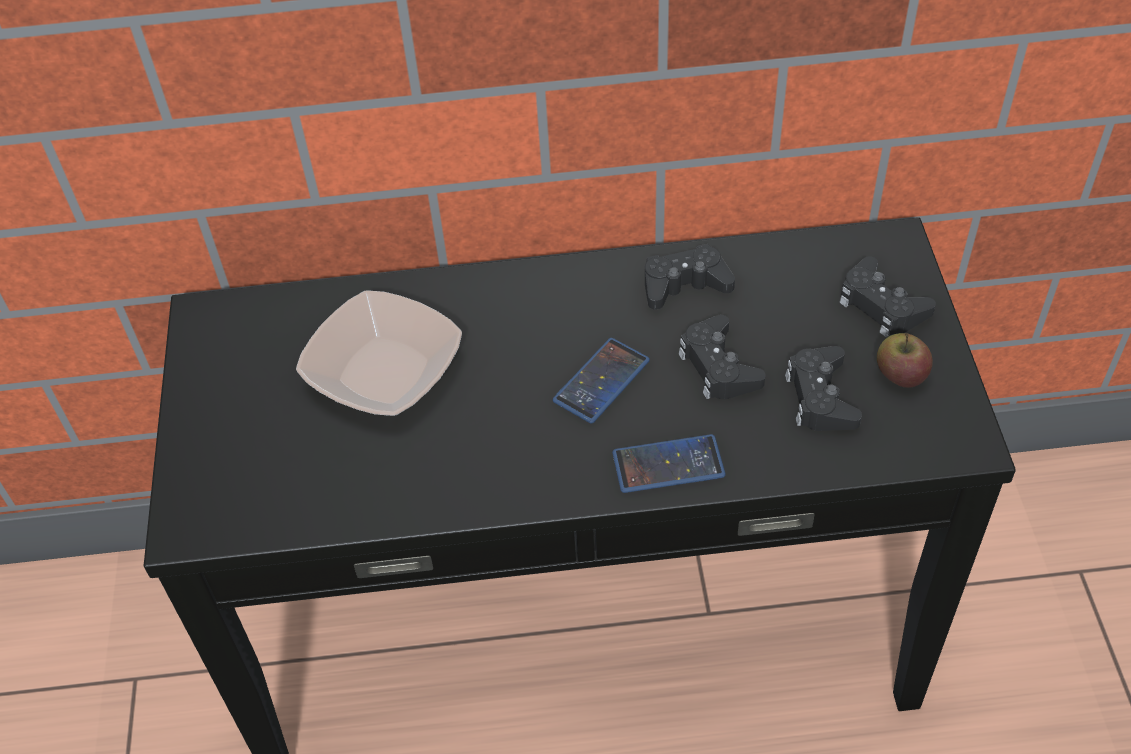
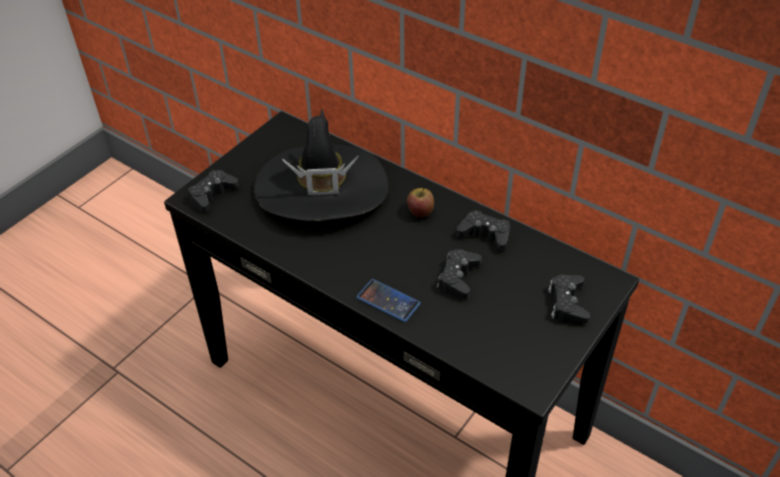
camera: 40 degrees right, 5 degrees down
bowl [296,290,462,416] -> black hat [254,108,389,221]
phone [553,338,650,423] -> none
black game controller [785,346,862,431] -> black game controller moved to [188,170,239,212]
apple [877,333,933,388] -> apple moved to [407,188,434,217]

